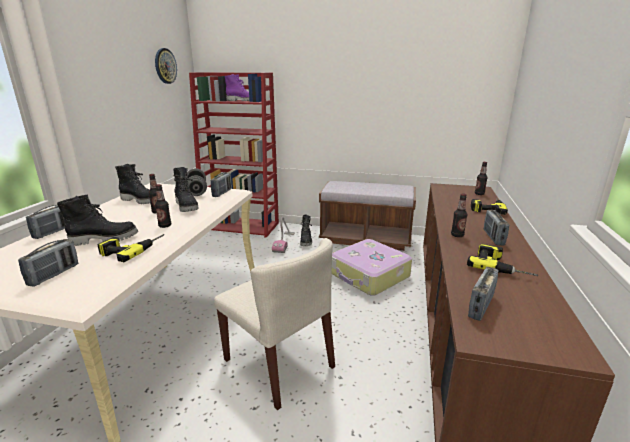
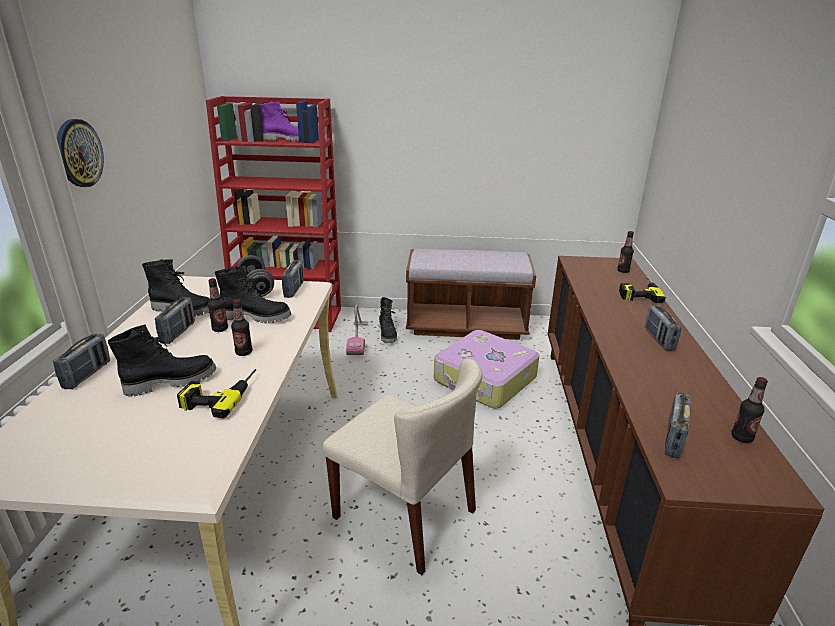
camera: 10 degrees left, 5 degrees up
radio [18,239,78,287] -> radio moved to [155,297,195,344]
wall clock [155,48,177,84] -> wall clock moved to [57,119,104,187]
black boot [173,167,199,212] -> black boot turned 45 degrees counterclockwise [215,266,291,323]
bottle [451,193,467,237] -> bottle moved to [732,377,768,443]
power drill [467,244,538,276] -> none

